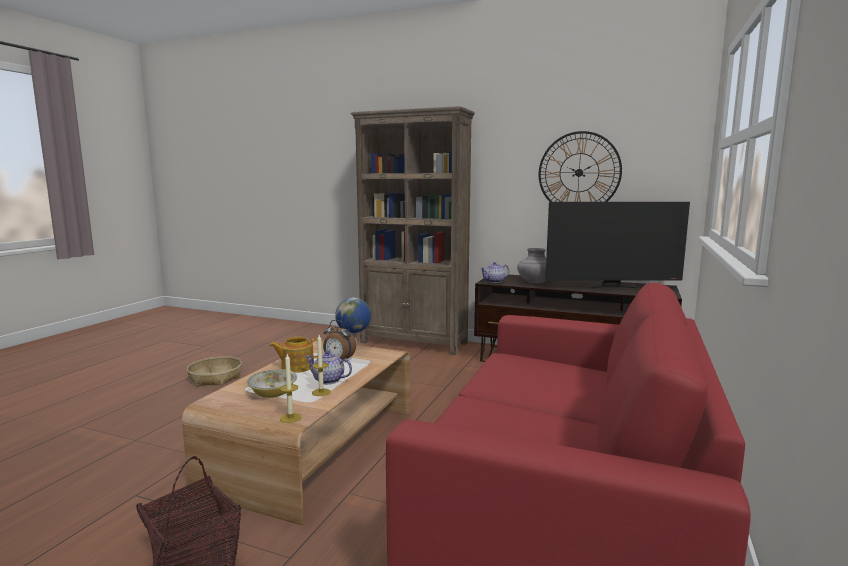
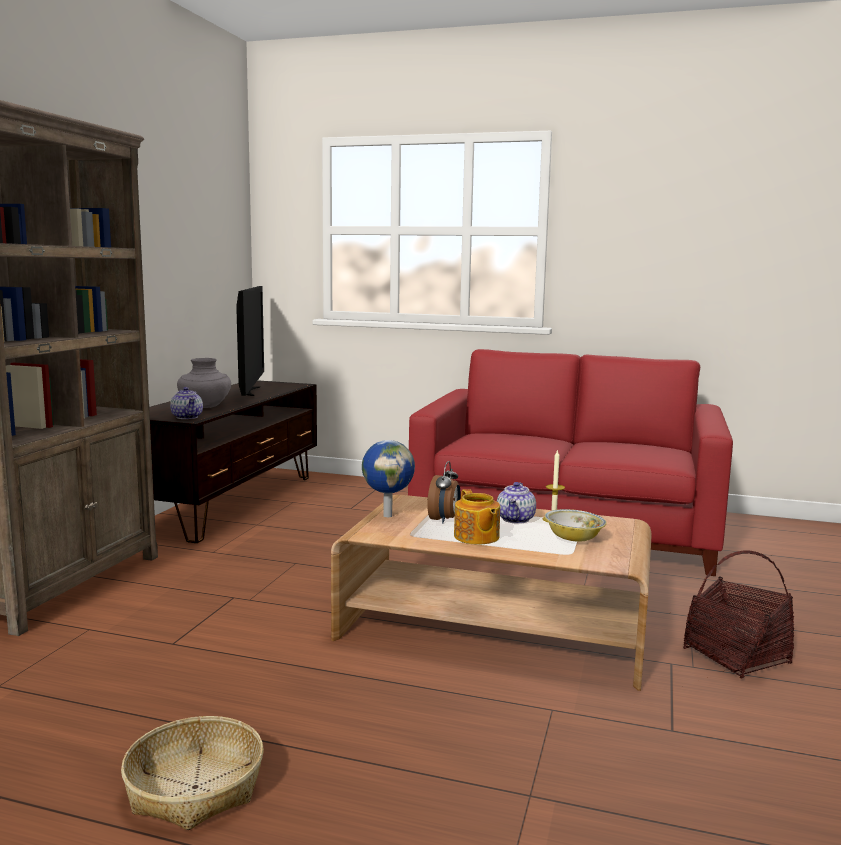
camera: 95 degrees left, 0 degrees up
candle [280,354,301,423] -> none
wall clock [539,131,622,202] -> none

